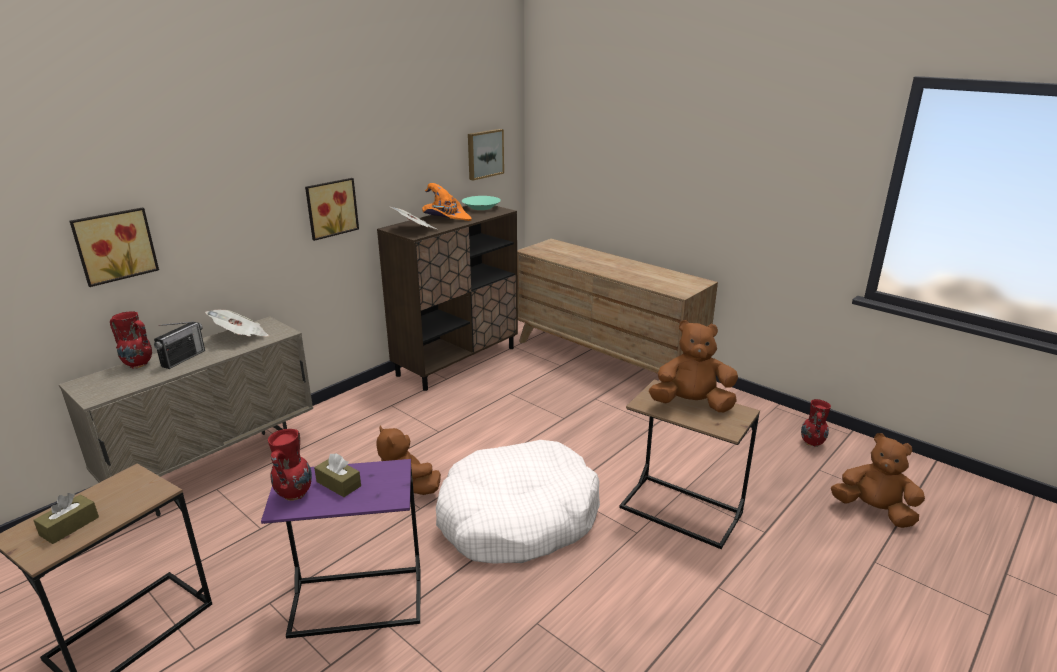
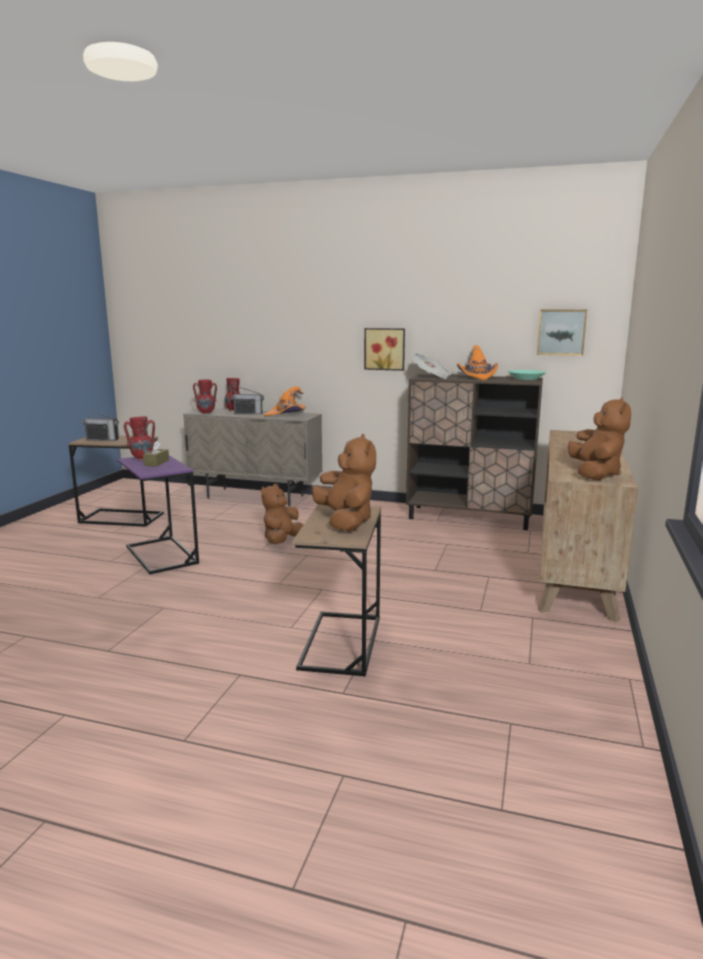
camera: 65 degrees right, 10 degrees down
brown tissue box [33,493,99,544] -> radio [82,409,119,441]
picture [70,207,159,287] -> none
newspaper [205,310,269,336] -> orange hat [264,386,306,416]
white dog bed [436,440,600,564] -> none
red vase [801,399,831,447] -> red vase moved to [193,380,217,414]
brown plush toy [831,433,925,528] -> brown plush toy moved to [568,397,631,480]

